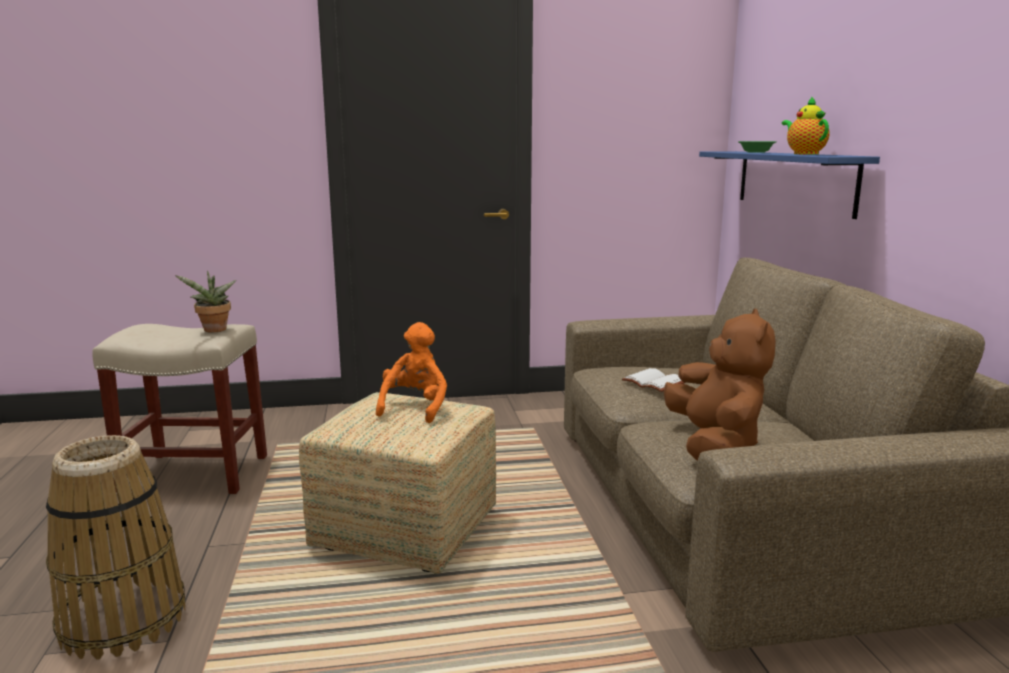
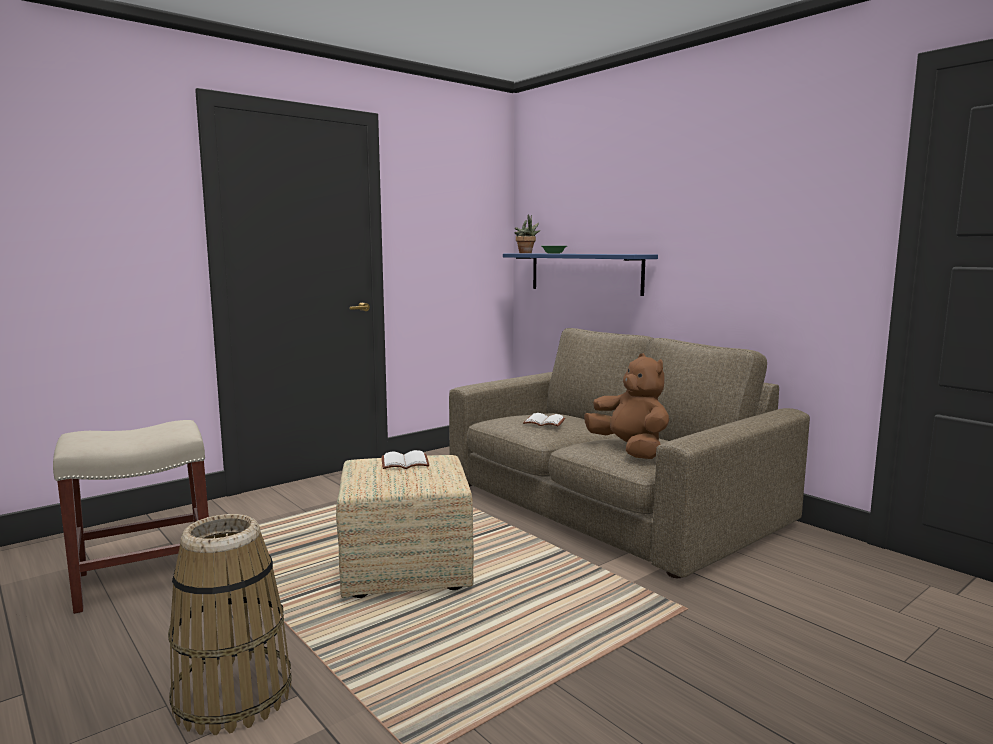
camera: 30 degrees left, 5 degrees down
potted plant [175,271,236,333] -> potted plant moved to [514,214,540,253]
orange plush toy [376,322,447,423] -> white book [382,450,429,469]
teapot [782,96,830,154] -> none

